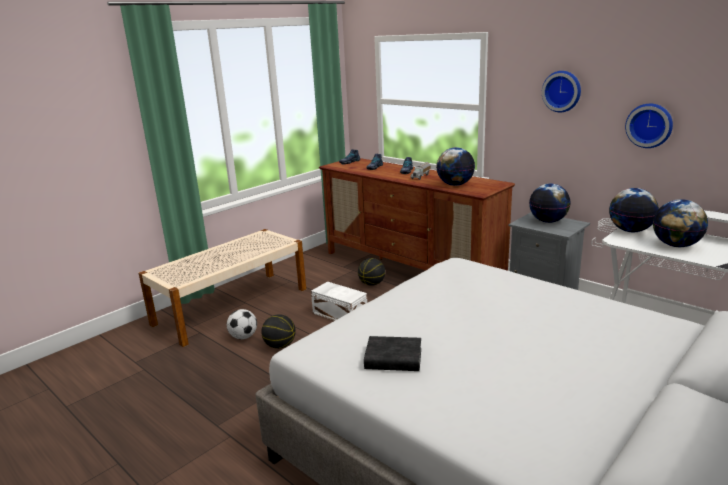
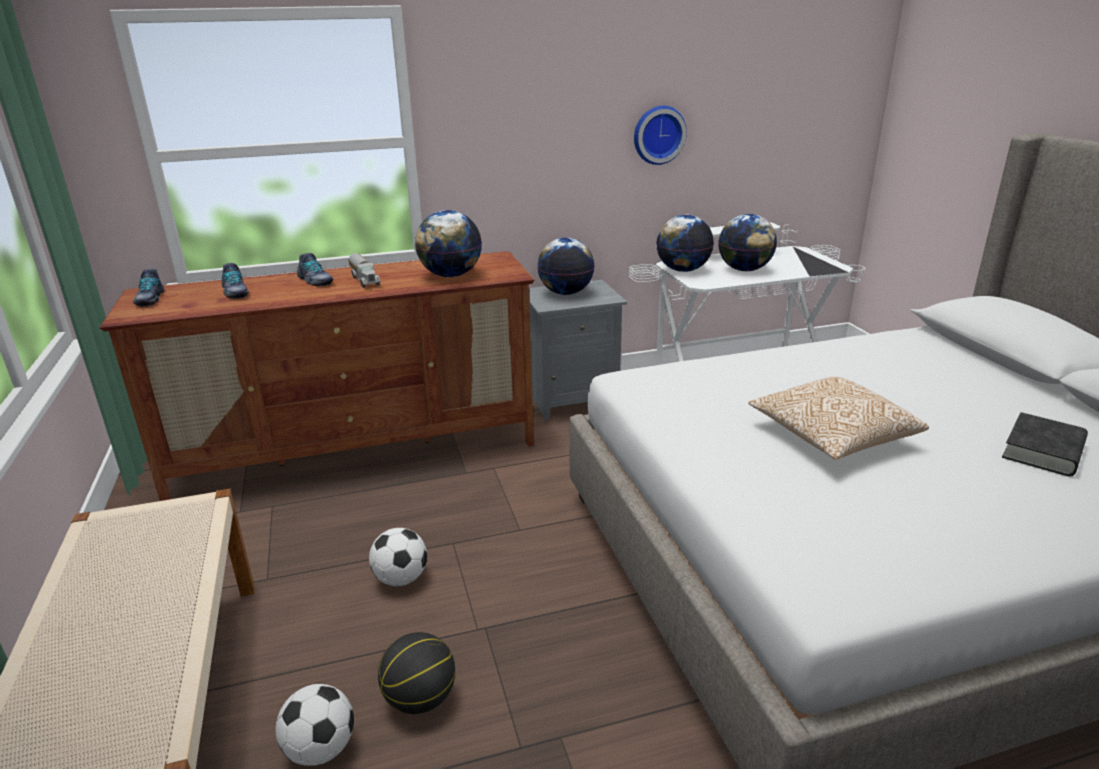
camera: 60 degrees left, 5 degrees up
white storage box [311,282,367,321] -> football [369,528,427,586]
basketball [358,258,385,286] -> none
black book [364,336,421,371] -> black book moved to [1002,412,1088,477]
wall clock [542,71,581,113] -> none
none -> pillow [748,377,929,460]

